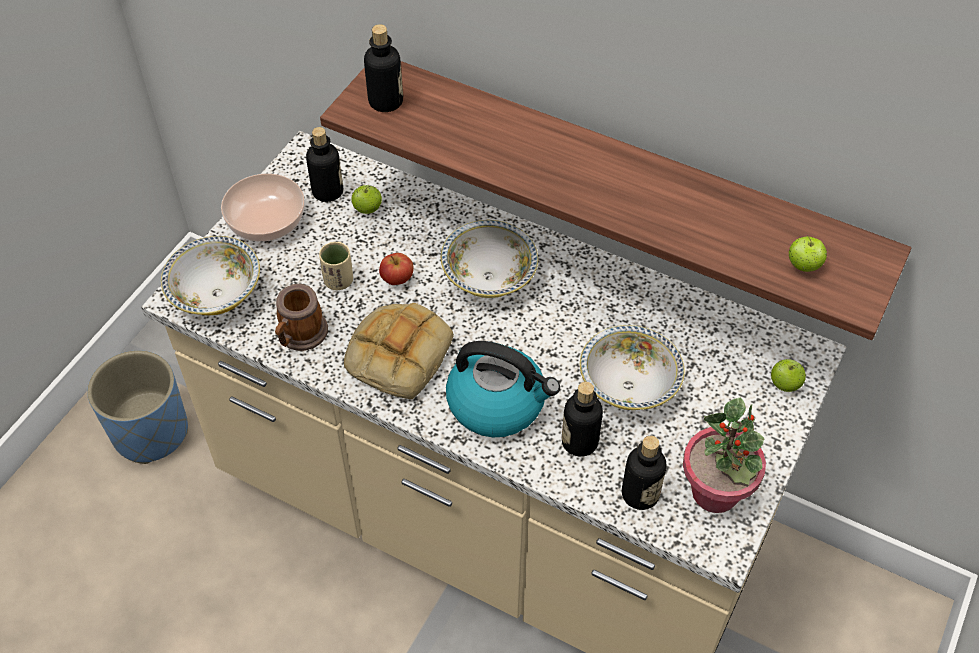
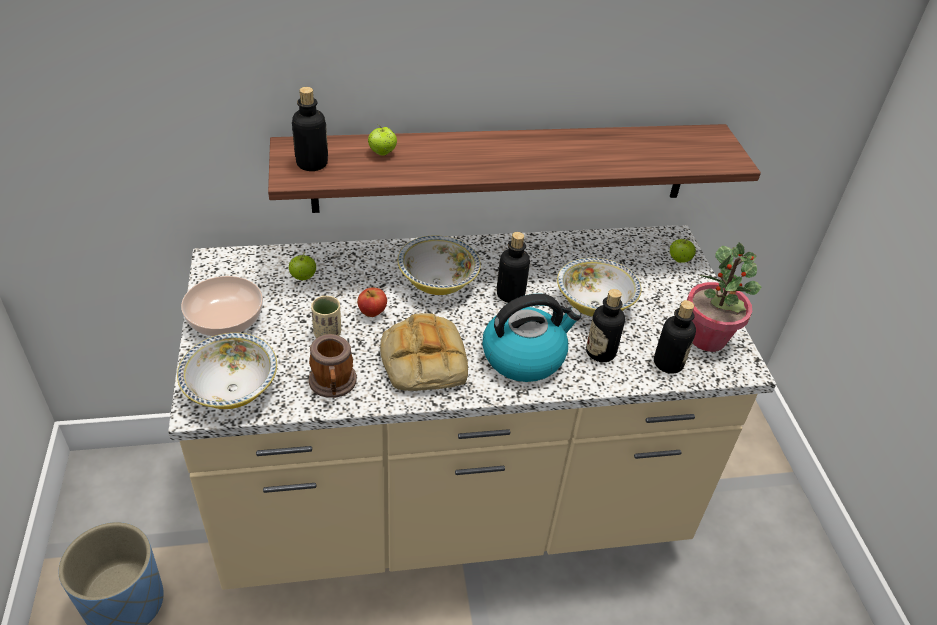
camera: 40 degrees left, 10 degrees down
bottle [306,127,343,202] -> bottle moved to [496,232,530,303]
apple [789,235,827,272] -> apple moved to [368,124,397,156]

